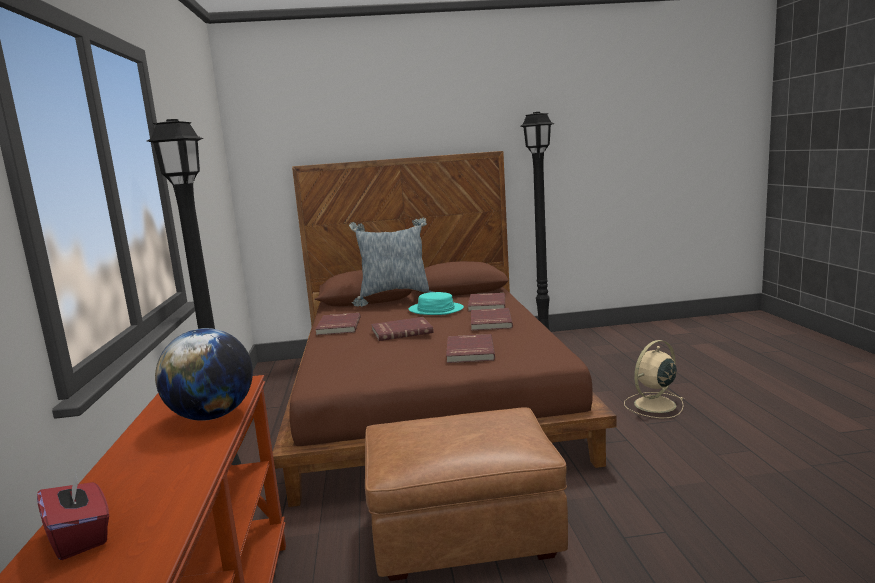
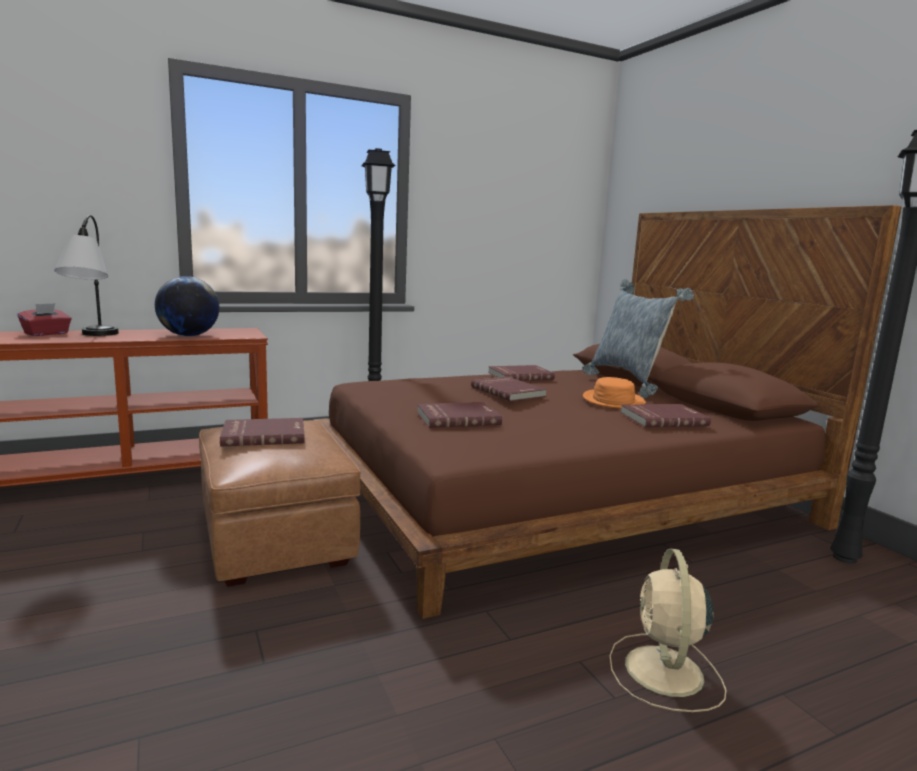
camera: 70 degrees right, 0 degrees up
turquoise hat [409,292,464,315] -> orange hat [583,377,646,409]
red book [471,308,513,331] -> red book moved to [220,418,304,447]
beige fan [624,340,684,418] -> beige fan turned 120 degrees counterclockwise [609,548,726,712]
none -> table lamp [54,215,119,336]

